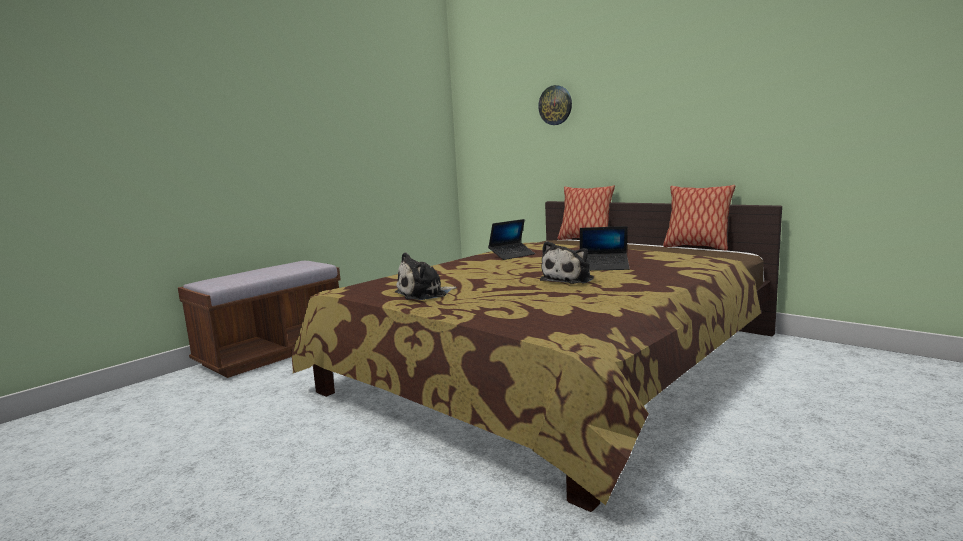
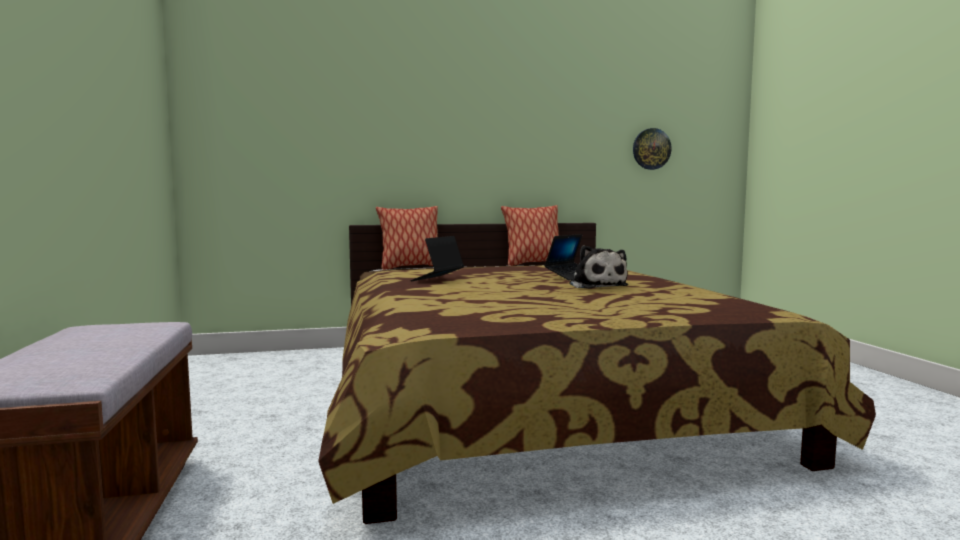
camera: 55 degrees left, 5 degrees down
plush toy [395,252,457,300] -> none
laptop [488,219,535,260] -> laptop turned 150 degrees counterclockwise [410,236,464,281]
wall clock [538,85,572,125] -> wall clock moved to [633,128,672,170]

